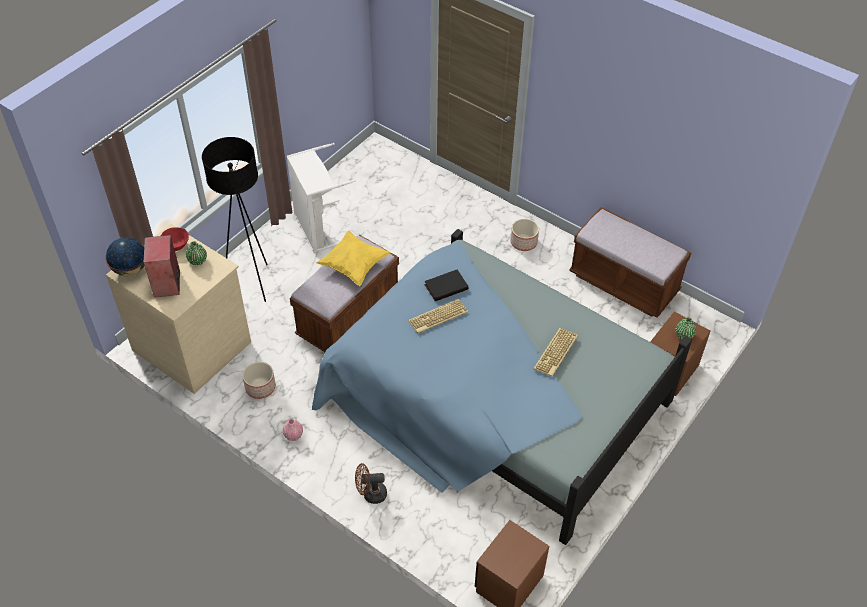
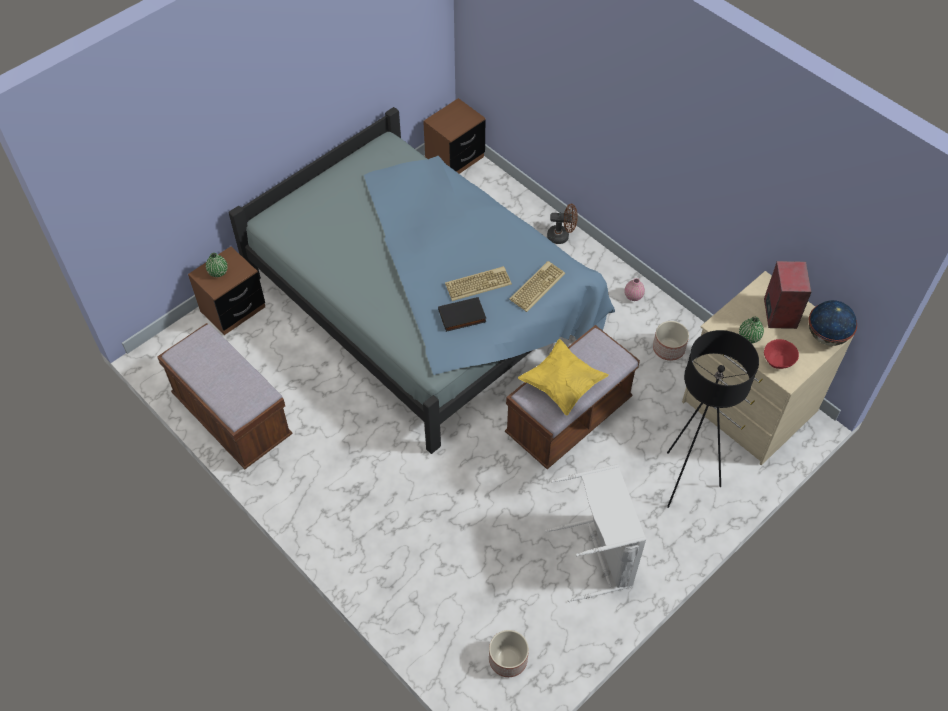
camera: 170 degrees left, 5 degrees up
planter [511,219,539,251] -> planter moved to [489,630,529,677]
keyboard [533,328,578,376] -> keyboard moved to [509,261,565,312]

